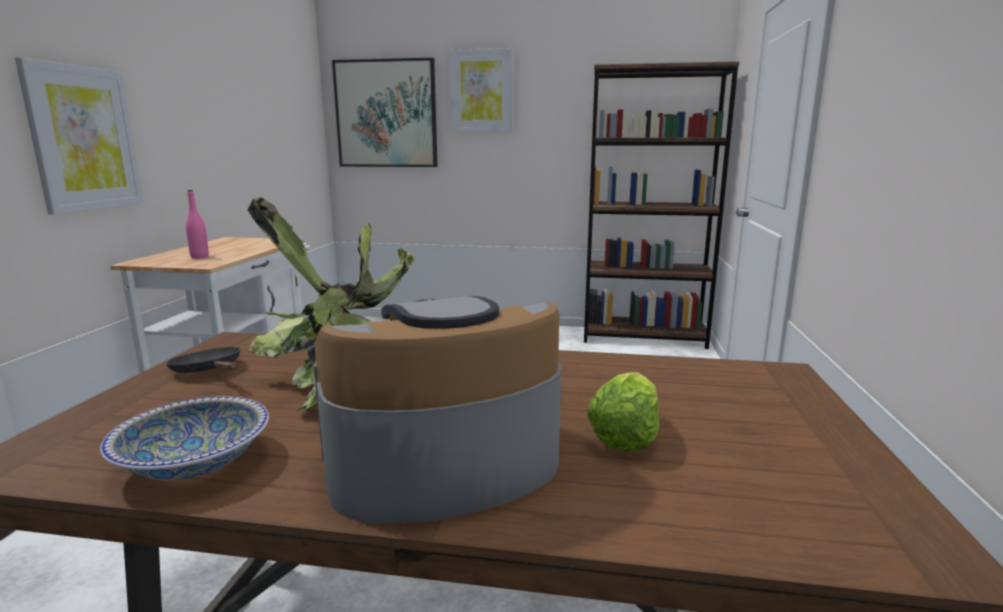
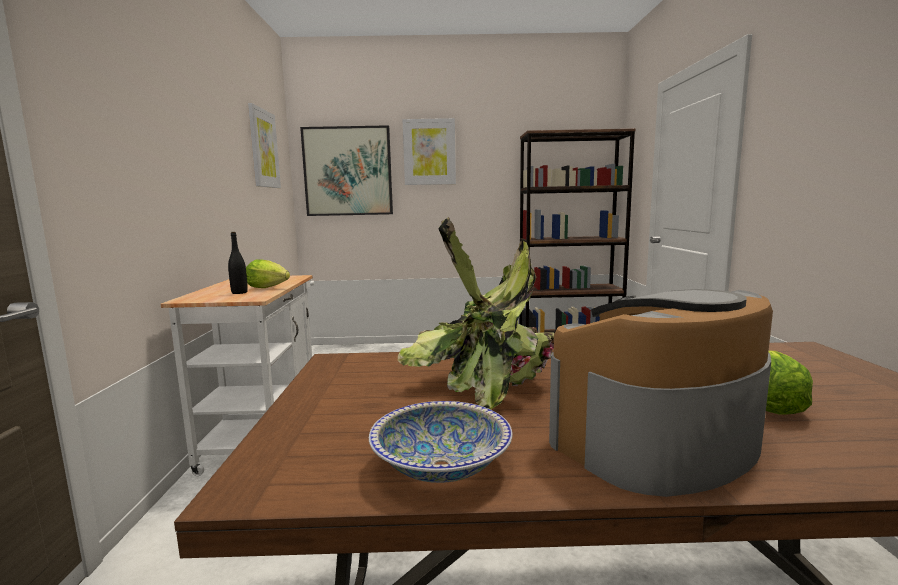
camera: 10 degrees left, 5 degrees down
picture [15,57,143,215] -> picture moved to [248,103,281,188]
black frying pan [166,347,240,373] -> none
pink bottle [186,190,209,259] -> black bottle [228,232,248,294]
none -> lettuce [246,259,290,288]

